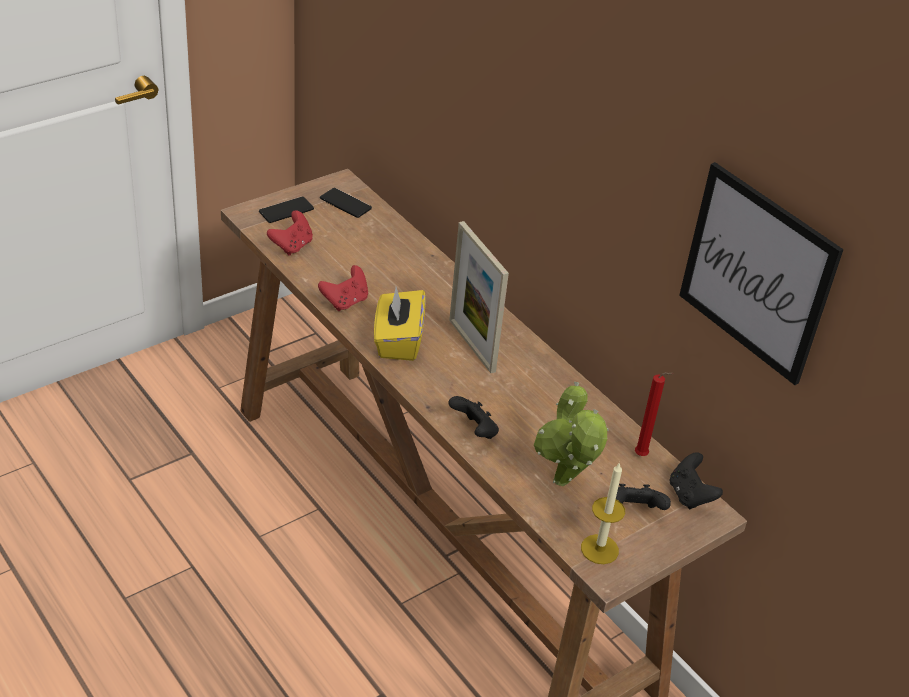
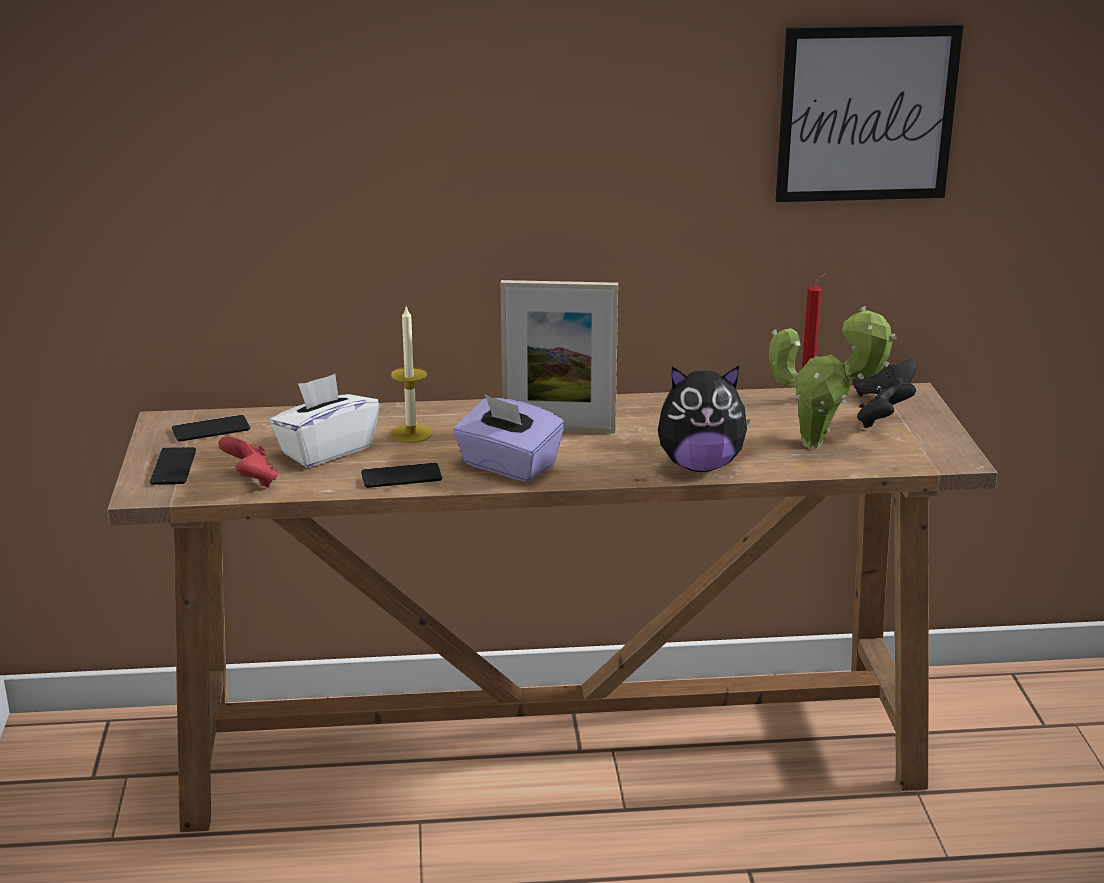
camera: 55 degrees left, 15 degrees down
red game controller [318,265,368,311] -> phone [361,463,442,488]
yellow tissue box [374,287,426,361] -> purple tissue box [453,395,565,482]
black game controller [448,396,499,439] -> plush toy [658,366,750,472]
candle [581,462,625,564] -> candle moved to [390,306,433,443]
none -> white tissue box [269,374,380,468]

